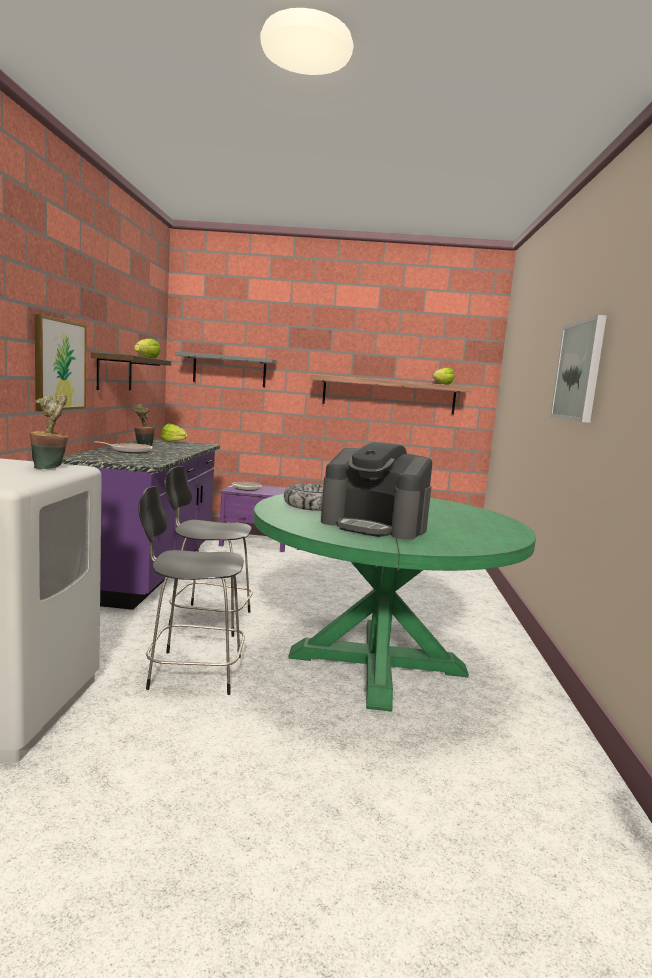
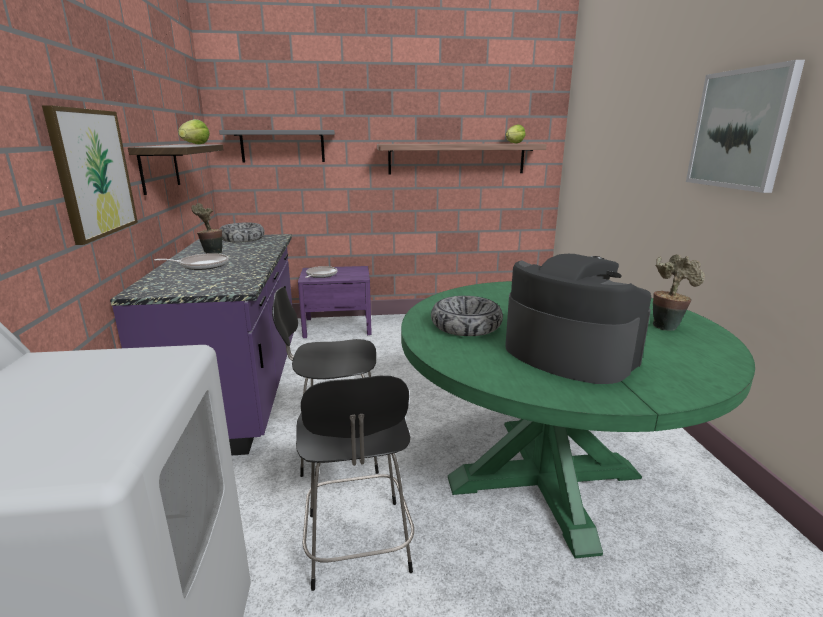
camera: 10 degrees left, 10 degrees up
potted plant [29,393,68,469] -> potted plant moved to [653,254,705,331]
black chair [138,486,245,695] -> black chair turned 90 degrees counterclockwise [296,376,414,591]
lettuce [161,423,188,442] -> bowl [220,223,265,243]
coffee machine [321,442,432,540] -> coffee machine turned 150 degrees counterclockwise [505,254,651,384]

